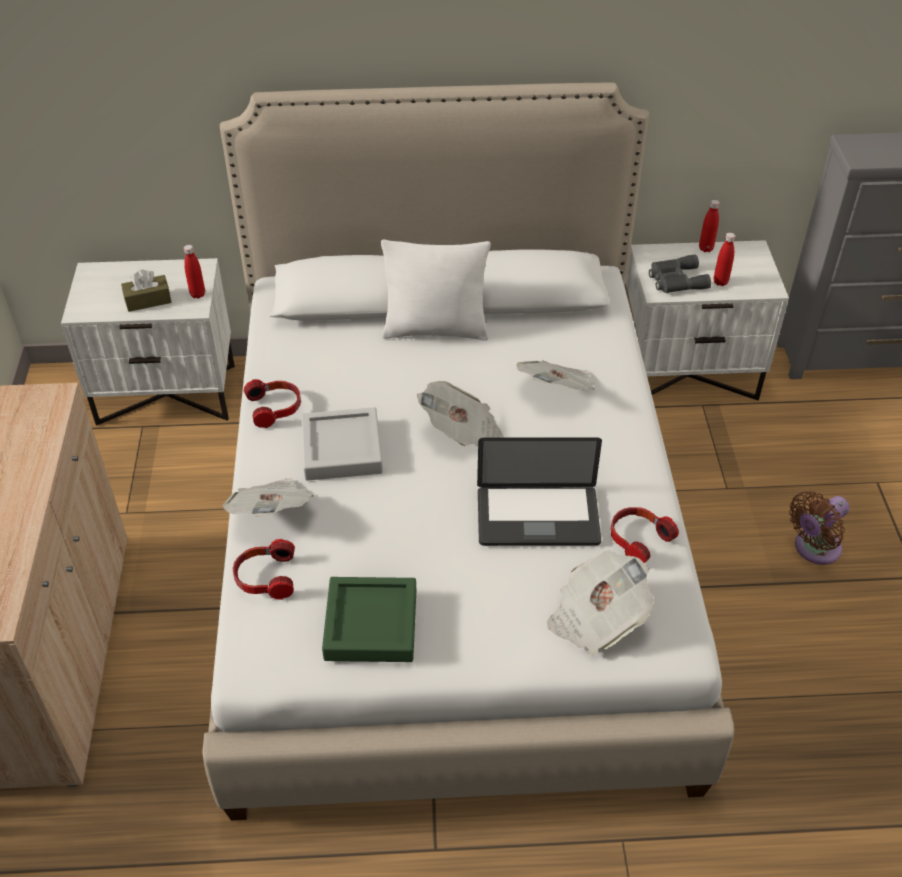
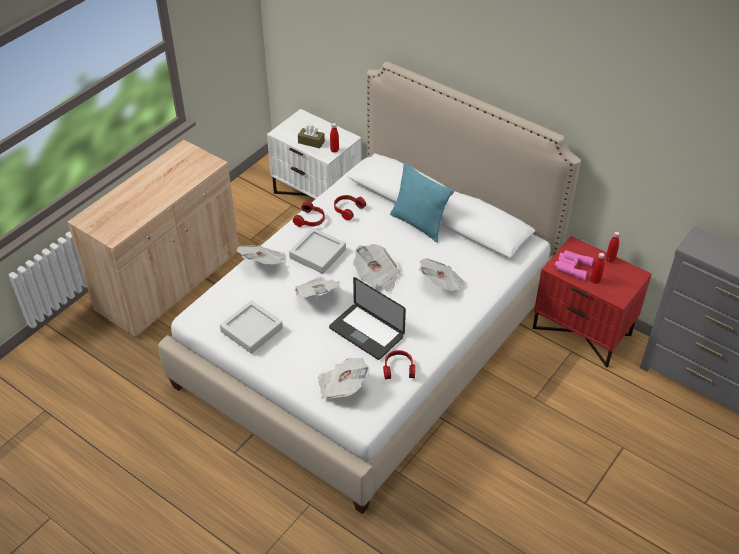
camera: 40 degrees right, 0 degrees up
headphones [233,539,295,599] -> headphones moved to [334,195,366,220]
green tray [322,577,416,662] -> grey tray [220,300,283,354]
white pillow [381,239,491,341] -> turquoise pillow [390,163,453,242]
white nightstand [625,240,789,401] -> red nightstand [533,236,652,368]
grey binoculars [649,254,711,293] -> pink binoculars [554,250,594,280]
brown fan [789,491,850,565] -> none
none -> newspaper [295,277,340,297]

